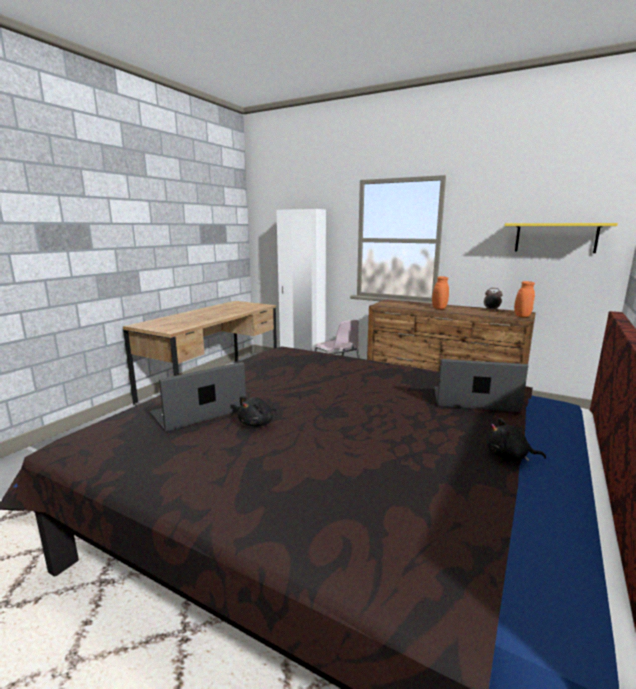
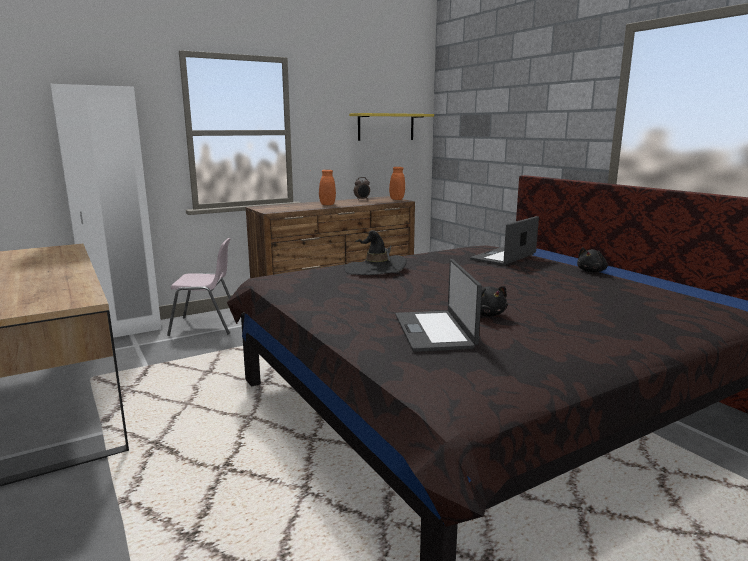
camera: 60 degrees left, 0 degrees up
none -> black hat [344,230,407,275]

